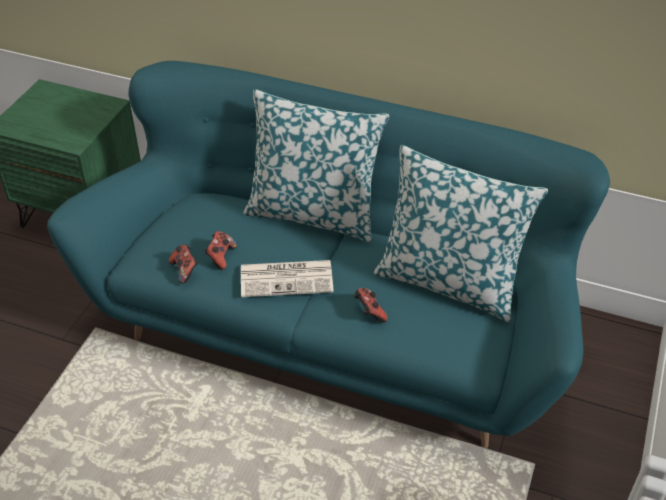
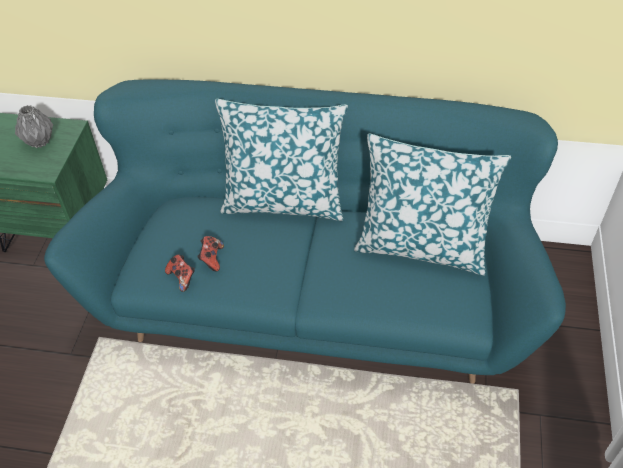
camera: 10 degrees left, 5 degrees up
newspaper [241,260,334,297] -> none
game controller [354,288,388,323] -> none
none -> grey vase [15,105,53,148]

